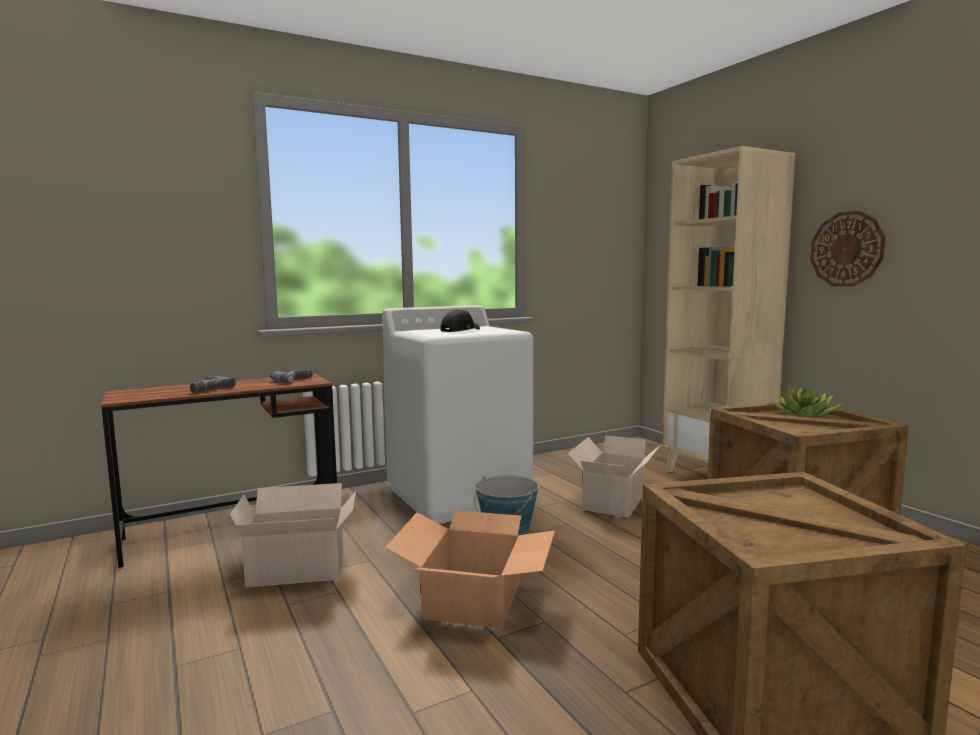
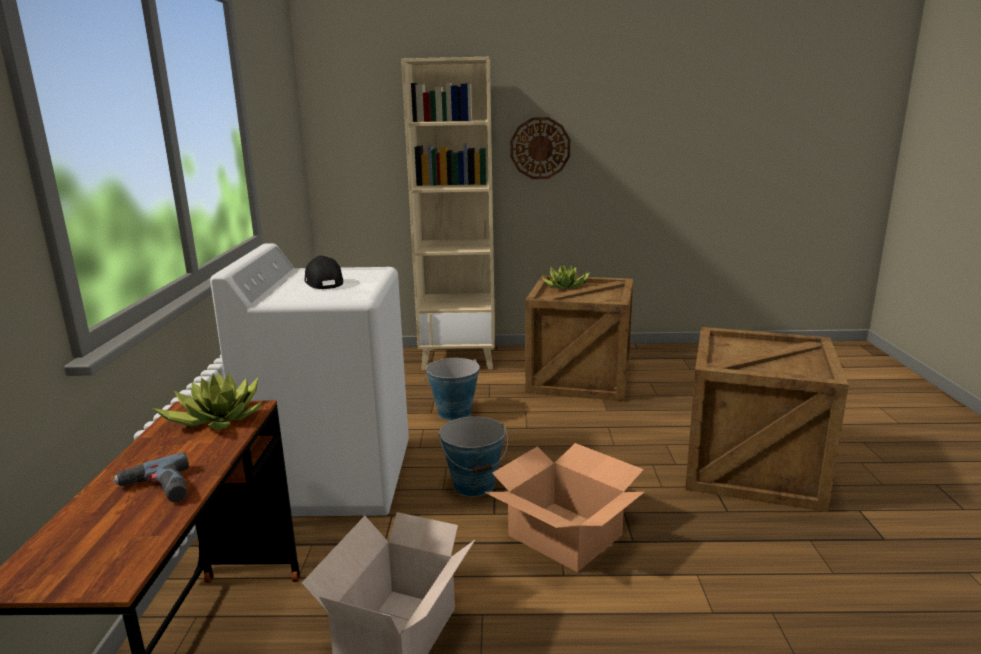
camera: 60 degrees left, 10 degrees up
power drill [270,369,313,383] -> potted plant [152,373,263,429]
cardboard box [568,435,661,518] -> bucket [425,358,480,420]

